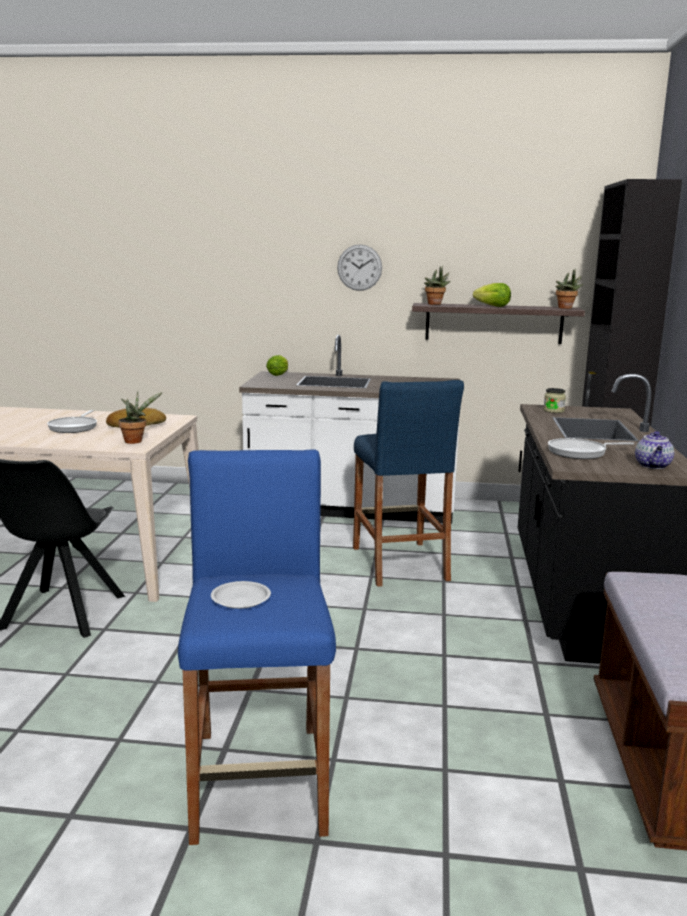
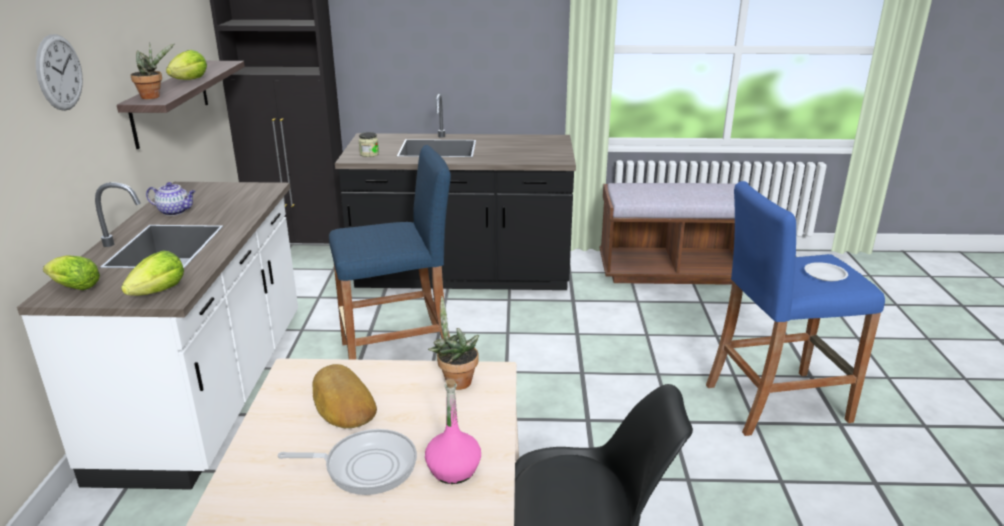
camera: 95 degrees left, 10 degrees up
frying pan [548,438,634,459] -> none
potted plant [556,268,583,309] -> none
teapot [635,431,674,469] -> teapot moved to [146,182,196,216]
none -> lettuce [121,251,184,296]
none -> pink bottle [425,379,481,484]

